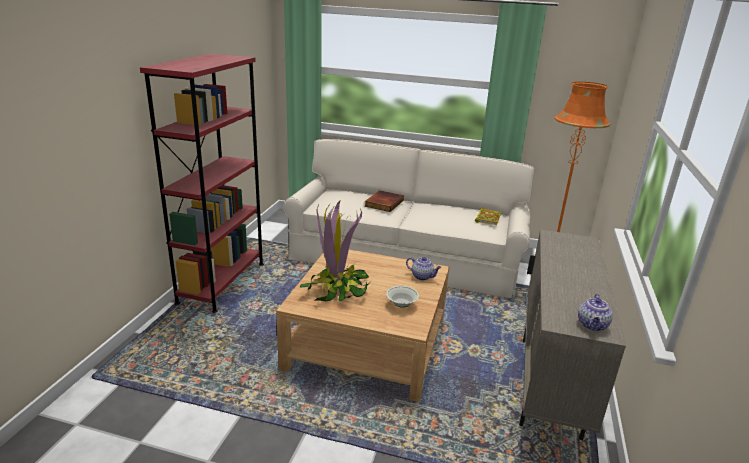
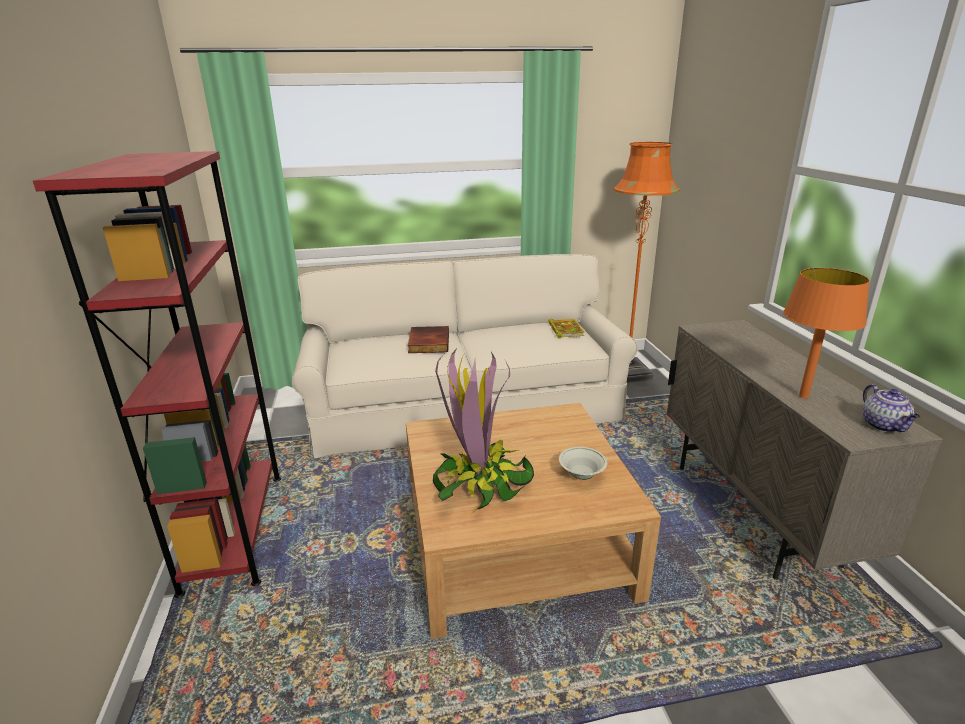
camera: 25 degrees left, 0 degrees up
teapot [406,257,441,281] -> none
none -> orange table lamp [783,268,870,399]

